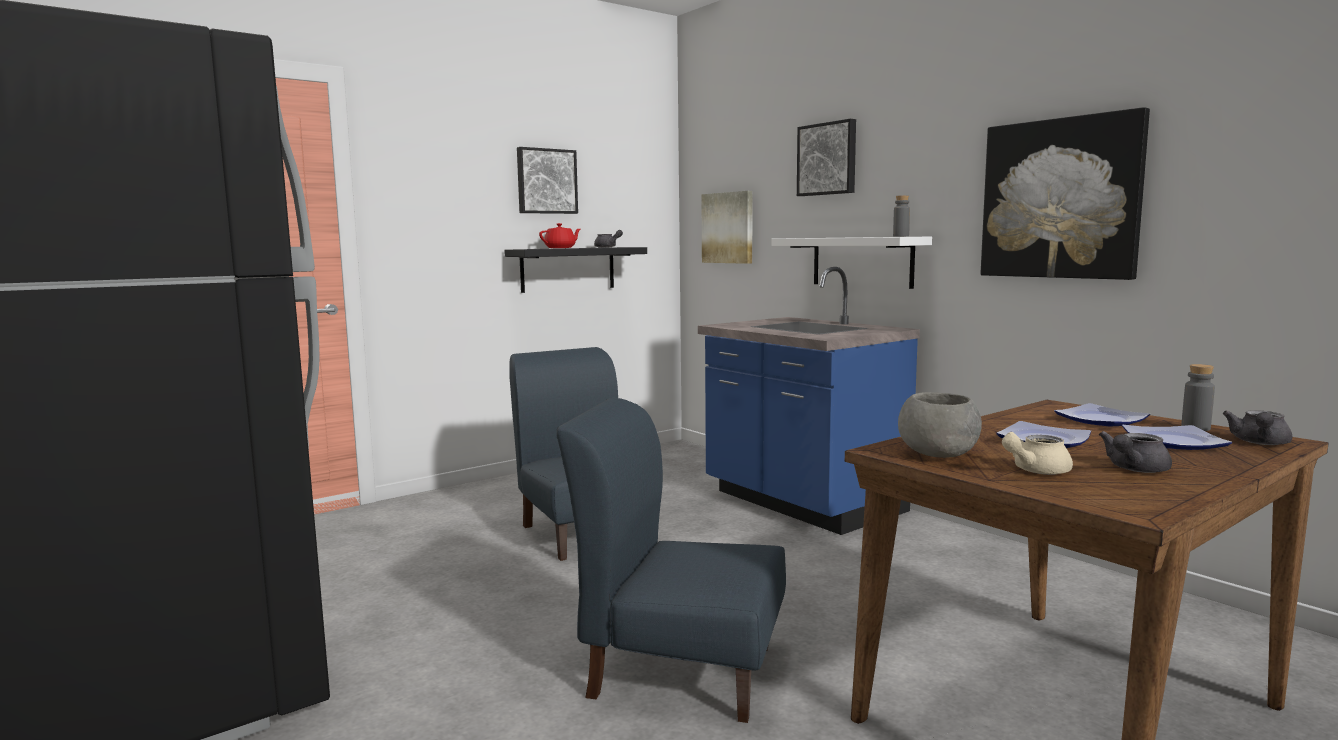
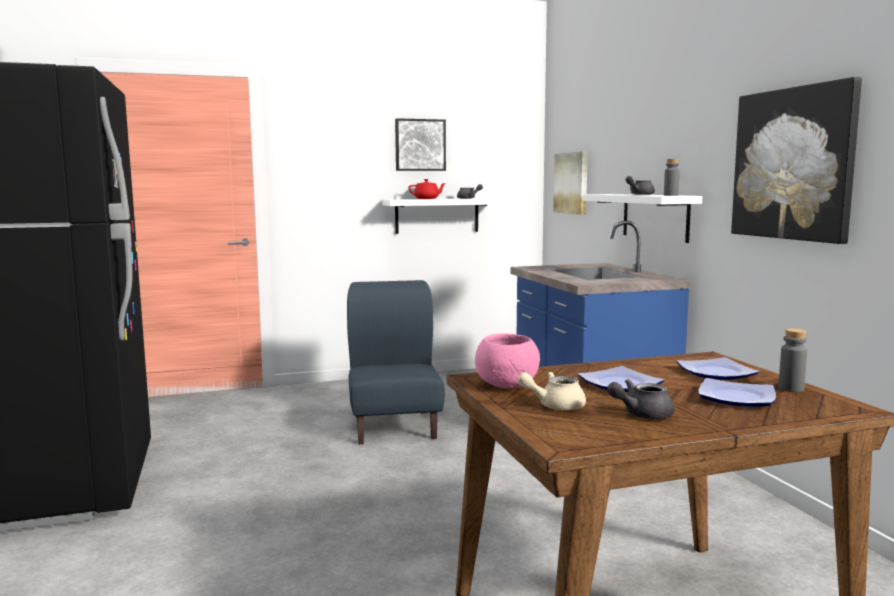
camera: 20 degrees right, 0 degrees up
black shelf [504,247,647,293] -> white shelf [382,198,501,234]
blue chair [556,397,786,723] -> none
picture [797,119,856,196] -> none
grey bowl [898,392,982,458] -> pink bowl [475,333,540,388]
grey teapot [1223,410,1292,445] -> grey teapot moved to [626,176,655,195]

